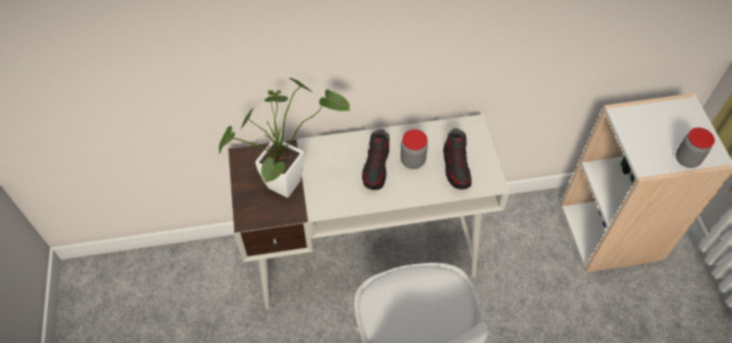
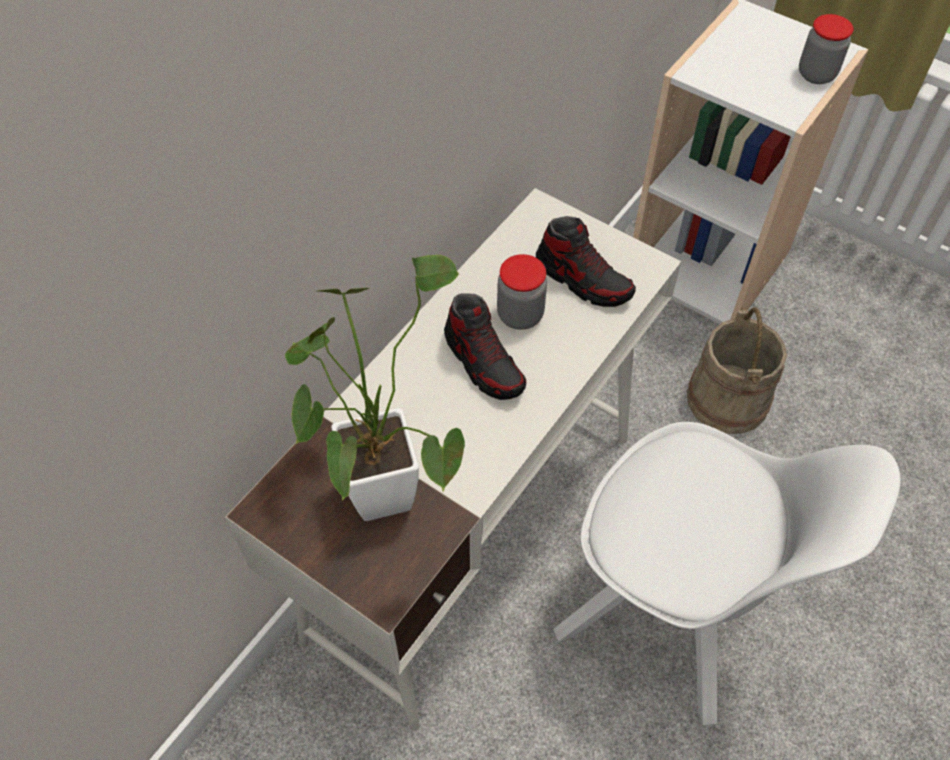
camera: 45 degrees left, 0 degrees up
none -> beige bucket [687,307,787,434]

